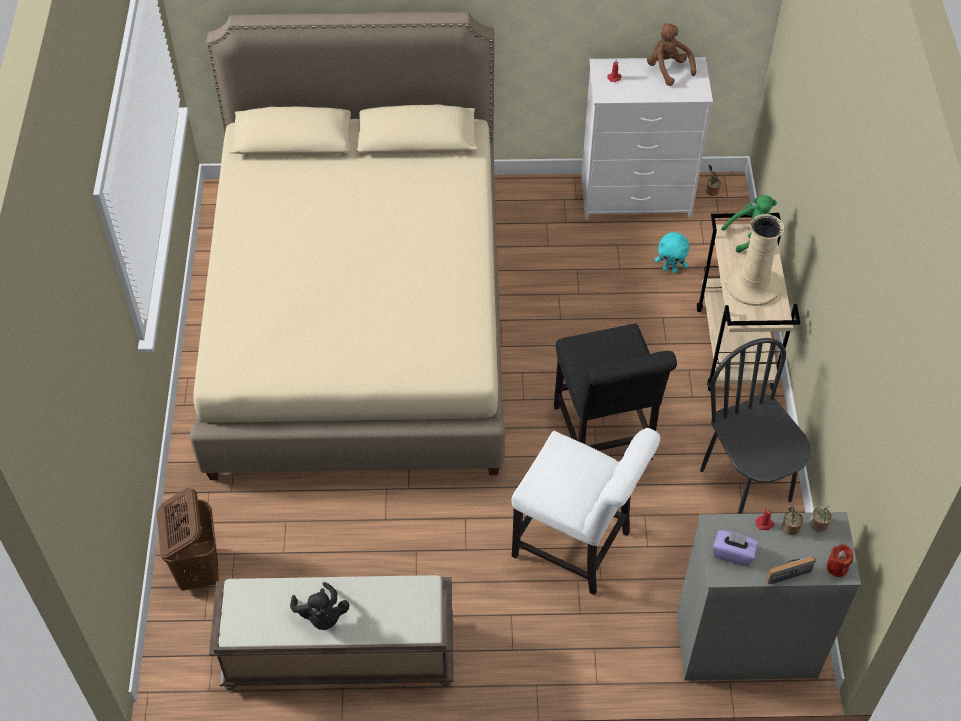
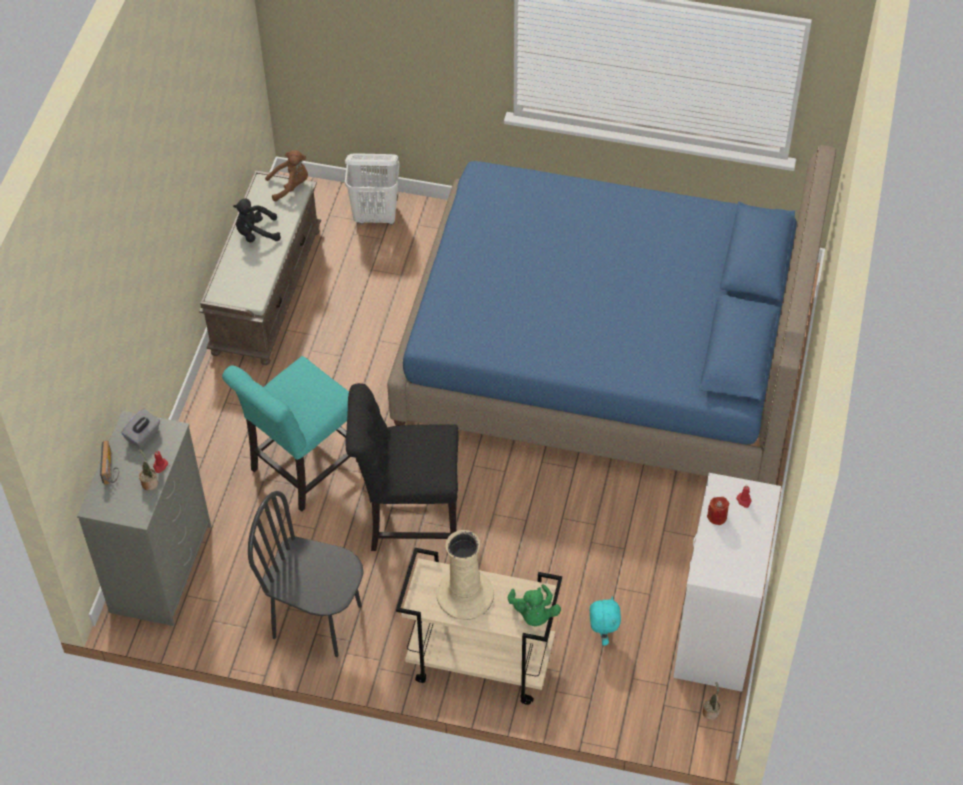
camera: 105 degrees right, 0 degrees up
brown laundry basket [157,488,219,591] -> white laundry basket [345,153,400,224]
beige bed [190,12,505,480] -> blue bed [387,145,836,485]
white chair [511,428,660,595] -> turquoise chair [222,356,358,512]
brown plush toy [647,24,697,86] -> brown plush toy moved to [265,150,308,201]
turquoise plush toy [655,232,689,273] -> turquoise plush toy turned 150 degrees clockwise [590,596,621,646]
black chair [700,338,811,514] -> black chair turned 150 degrees counterclockwise [248,491,364,657]
purple tissue box [713,530,758,566] -> grey tissue box [121,409,160,448]
potted plant [809,505,832,532] -> none
red candle [826,544,853,577] -> red candle moved to [707,497,729,525]

